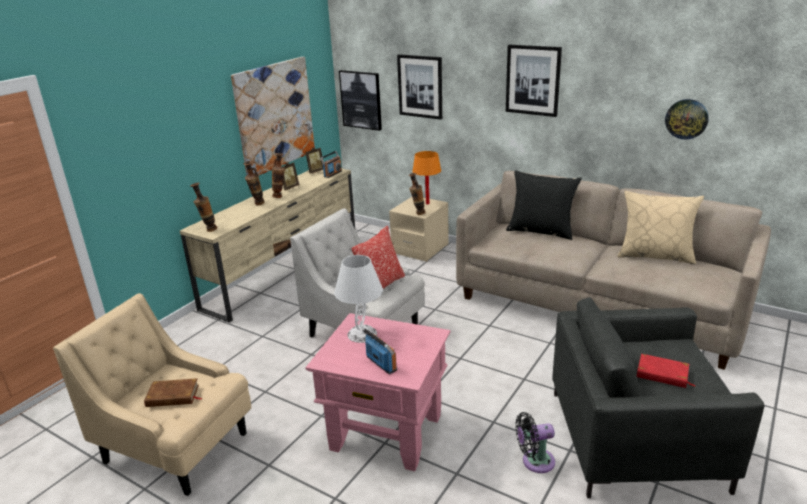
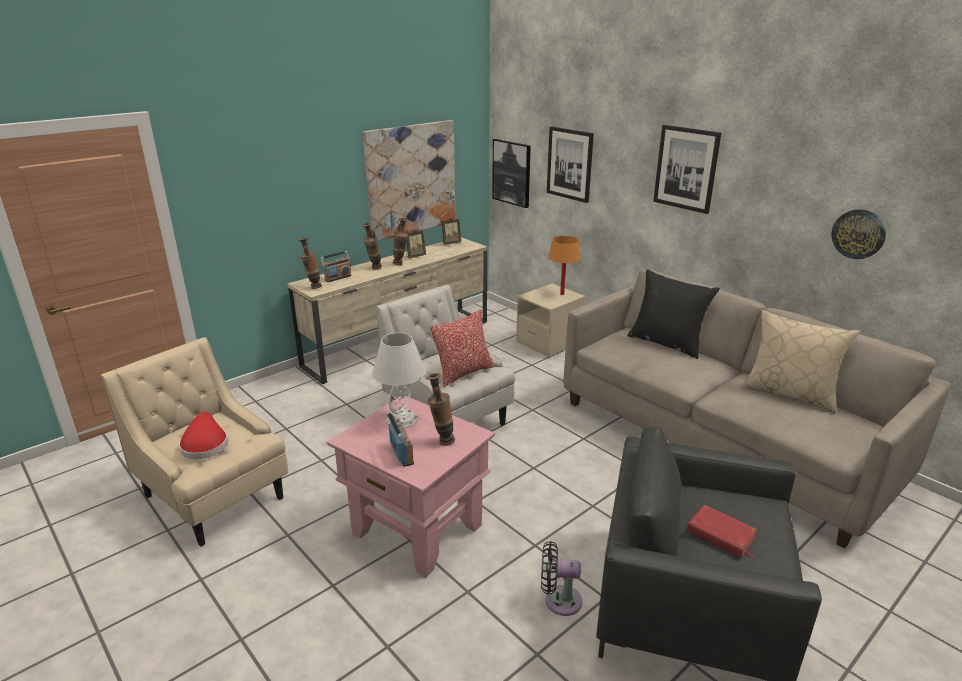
camera: 15 degrees right, 0 degrees up
brown book [144,378,202,407] -> red hat [179,412,228,459]
radio [320,151,342,178] -> radio moved to [320,251,352,282]
vase [409,173,425,215] -> vase moved to [426,373,455,446]

